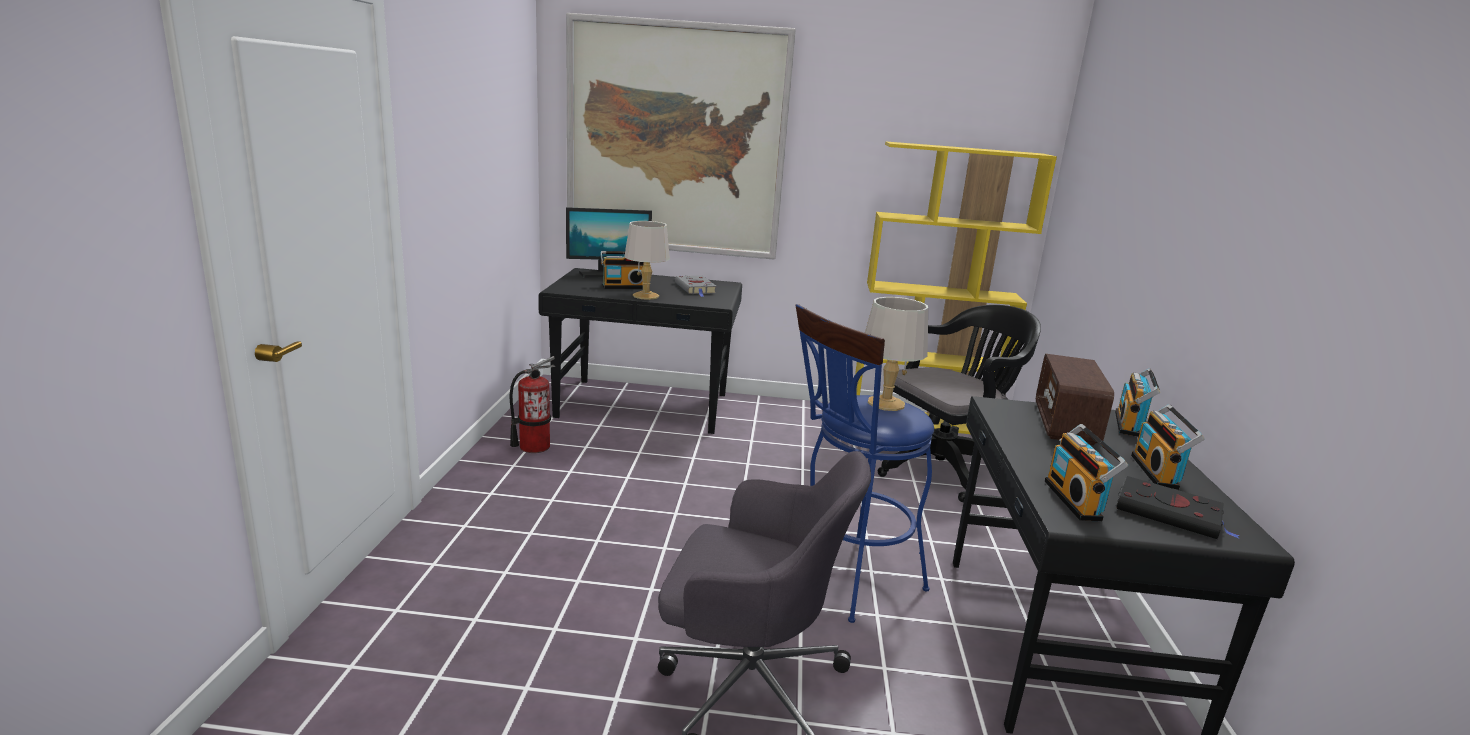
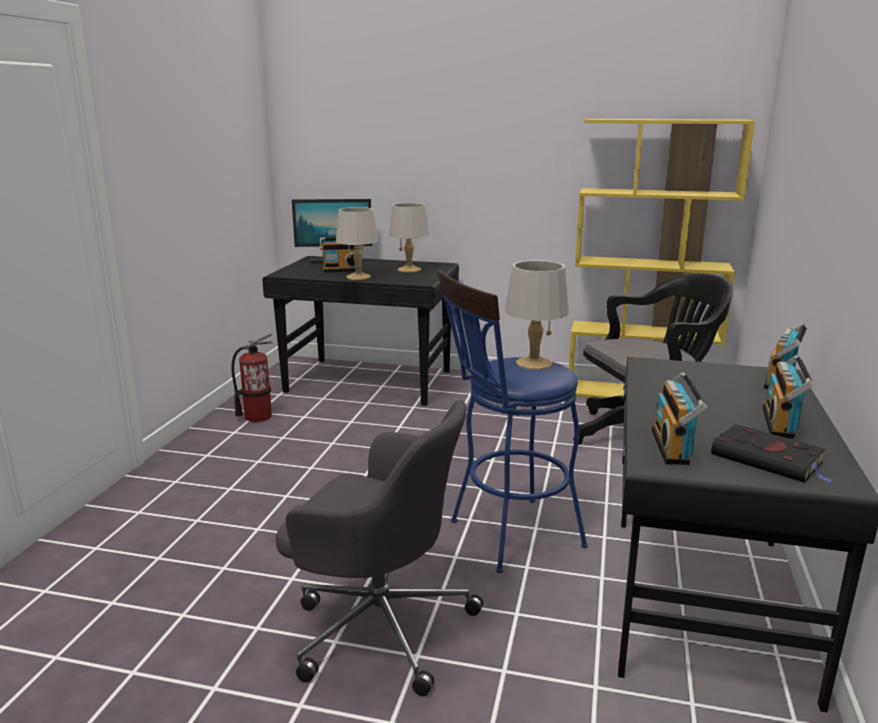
camera: 10 degrees right, 0 degrees up
picture [566,13,796,260] -> none
grey book [675,276,717,297] -> grey table lamp [389,203,429,272]
radio [1036,354,1114,445] -> none

